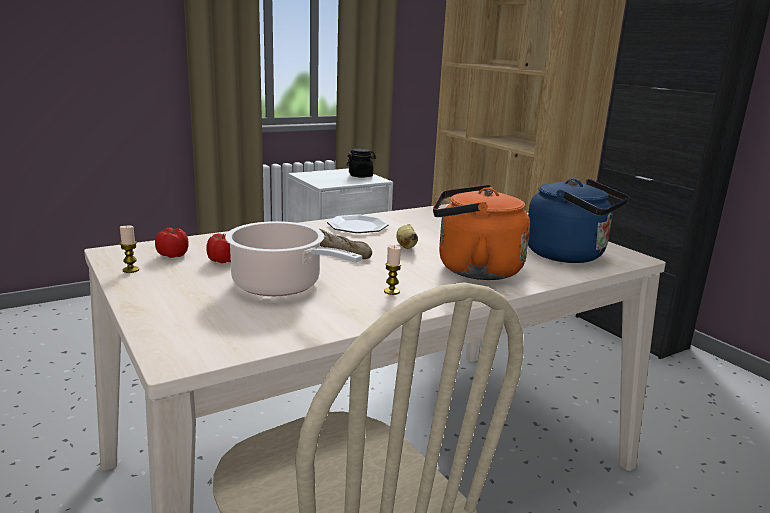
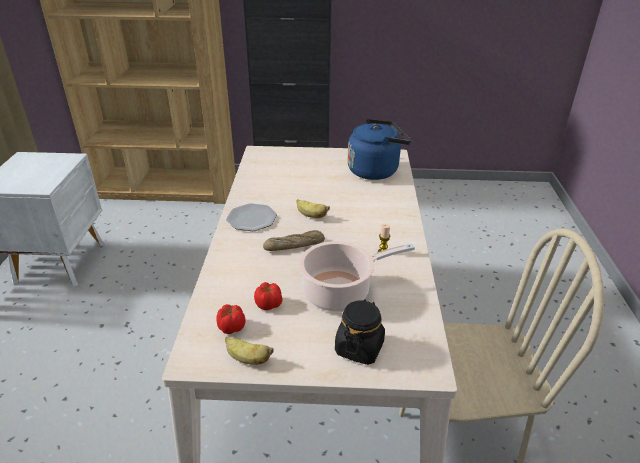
camera: 55 degrees left, 15 degrees up
candle [120,225,139,273] -> banana [225,337,274,365]
black jar [347,148,376,178] -> black jar moved to [335,299,385,365]
orange kettle [433,185,530,280] -> none

